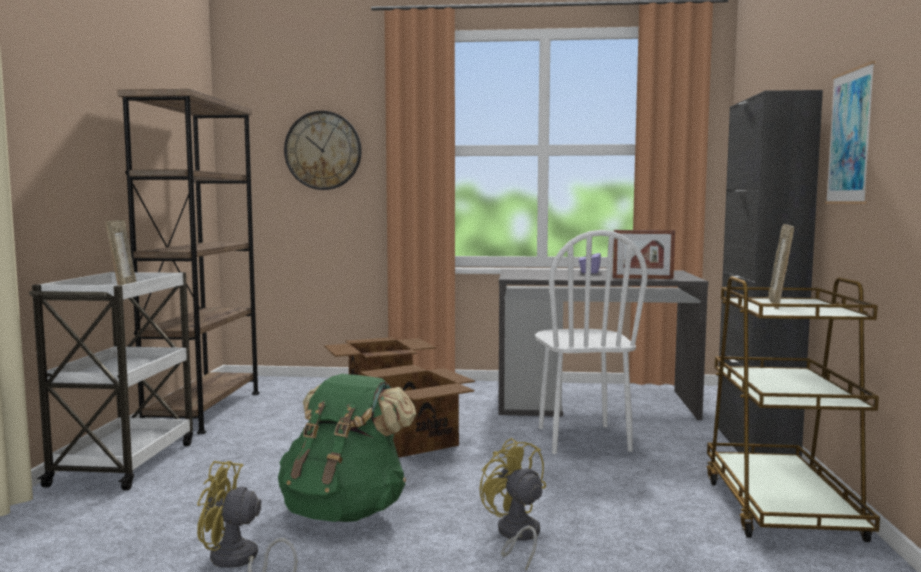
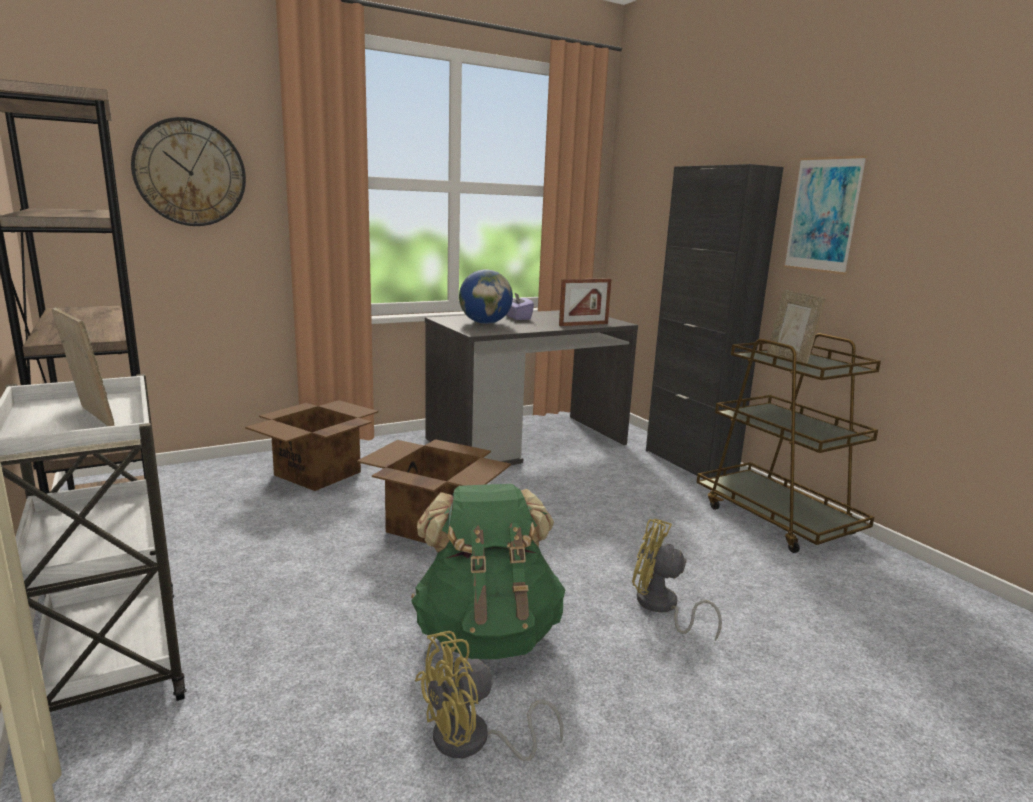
camera: 35 degrees left, 10 degrees up
white chair [535,230,648,454] -> none
none -> globe [459,269,513,324]

